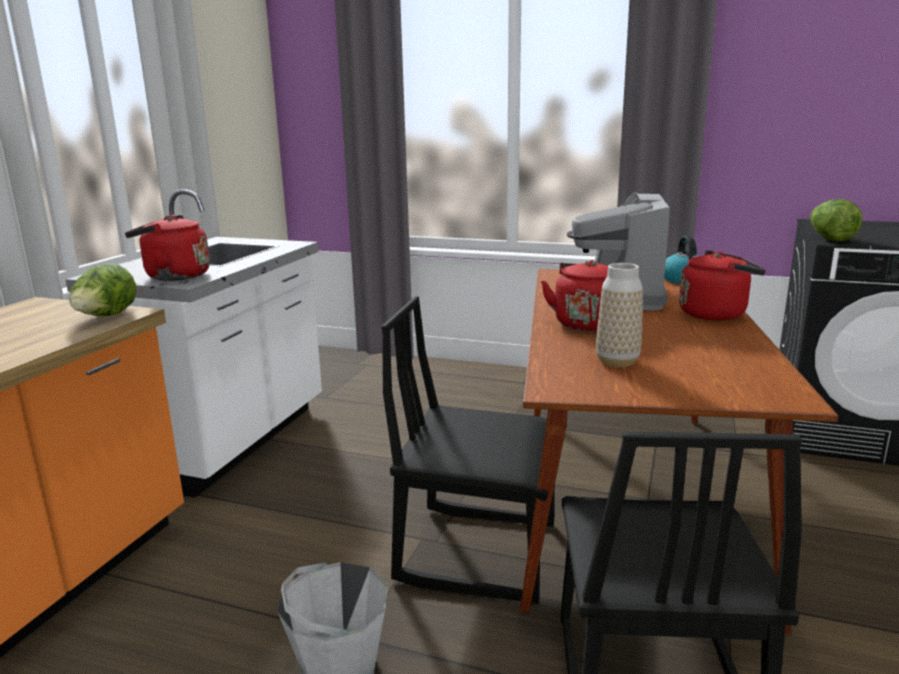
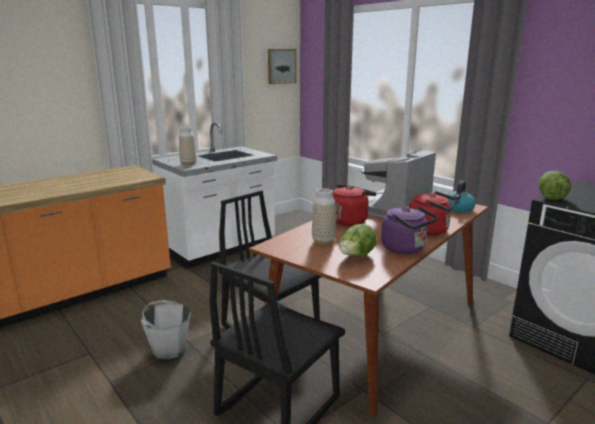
camera: 30 degrees right, 0 degrees up
lettuce [70,264,136,316] -> lettuce moved to [339,224,377,257]
red kettle [125,215,210,281] -> vase [179,127,196,165]
none -> picture [268,49,296,84]
none -> purple kettle [381,206,438,254]

